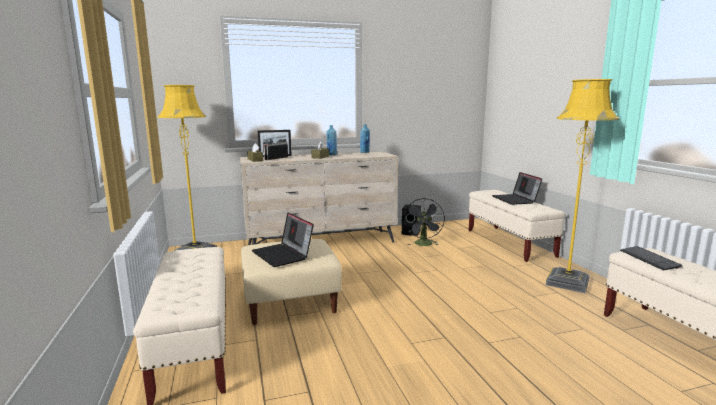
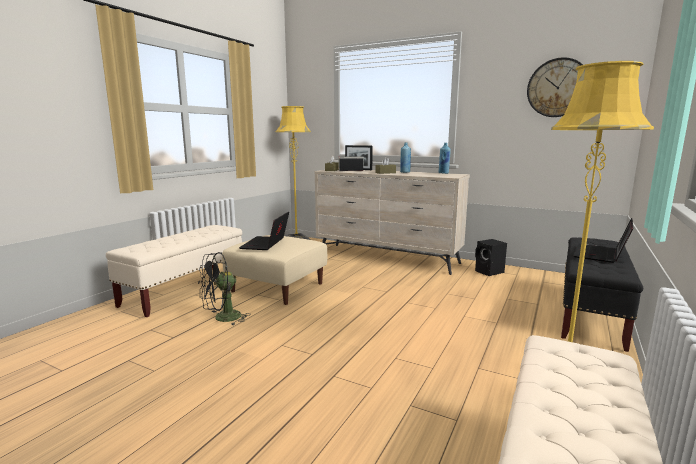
camera: 45 degrees right, 0 degrees up
black fan [404,198,445,246] -> black fan moved to [198,252,250,326]
beige bench [468,190,566,262] -> black bench [561,238,643,352]
keyboard [620,246,682,270] -> none
none -> wall clock [527,57,583,117]

